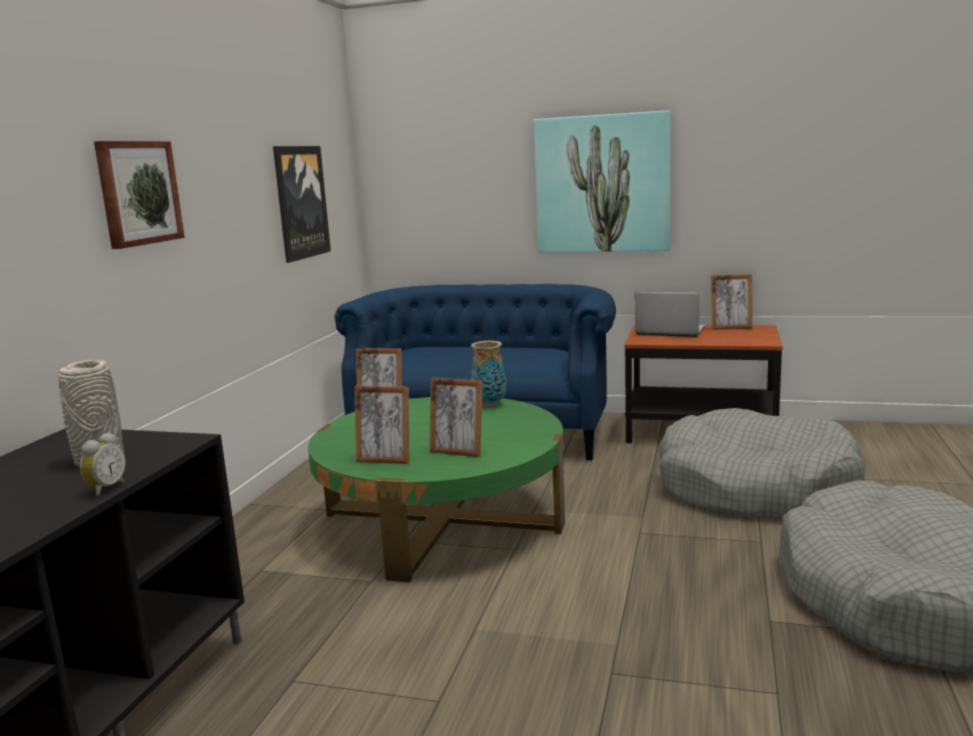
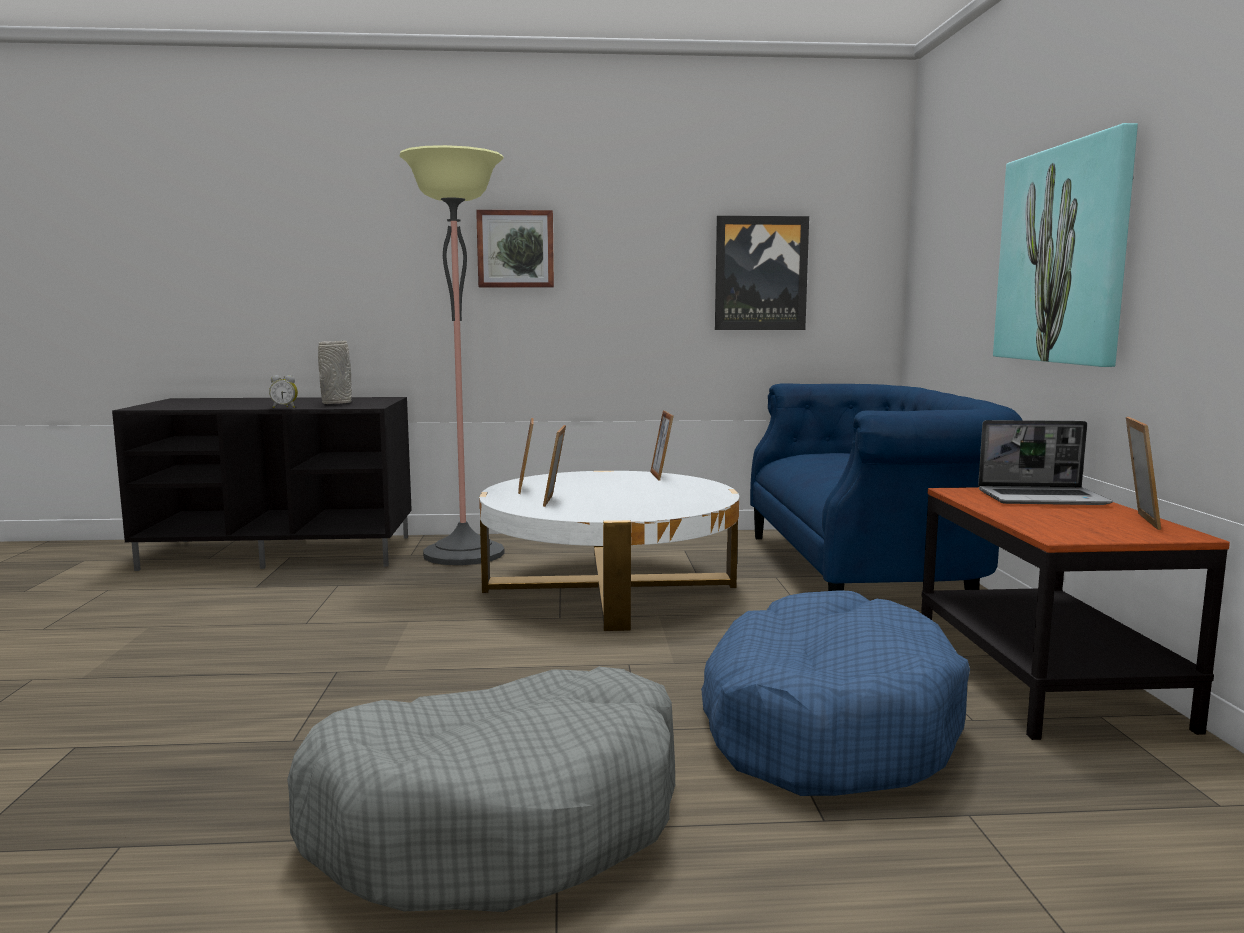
camera: 70 degrees right, 5 degrees down
green coffee table [308,397,565,583] -> white coffee table [479,471,739,631]
vase [471,341,506,407] -> none
laptop [635,291,705,337] -> laptop turned 90 degrees clockwise [978,420,1113,505]
grey dog bed [659,408,865,519] -> blue dog bed [701,590,970,796]
picture frame [711,274,753,330] -> picture frame turned 150 degrees counterclockwise [1126,417,1161,530]
none -> floor lamp [400,145,504,565]

